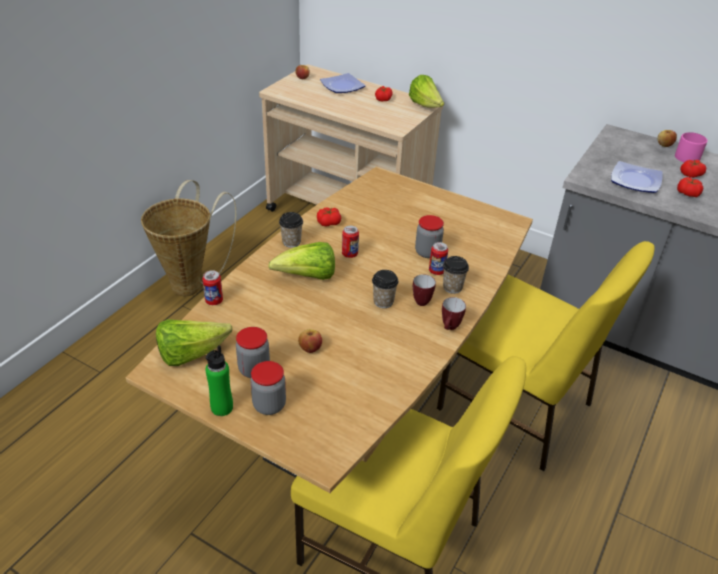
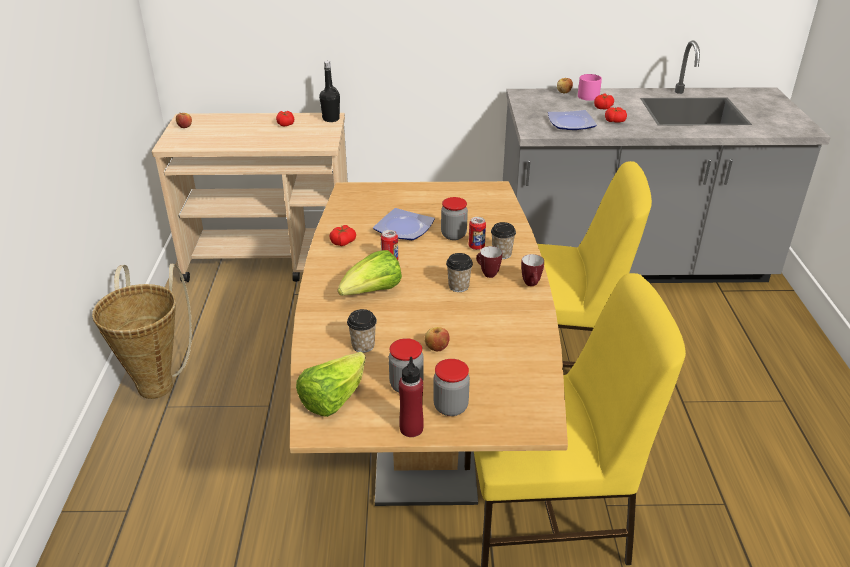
camera: 30 degrees left, 5 degrees down
can [202,270,223,305] -> none
green bottle [205,345,233,416] -> red bottle [399,357,424,437]
cup [279,212,303,248] -> cup moved to [347,309,377,353]
plate [320,73,366,93] -> plate moved to [373,208,435,240]
lettuce [409,75,444,108] -> black bottle [319,61,340,122]

